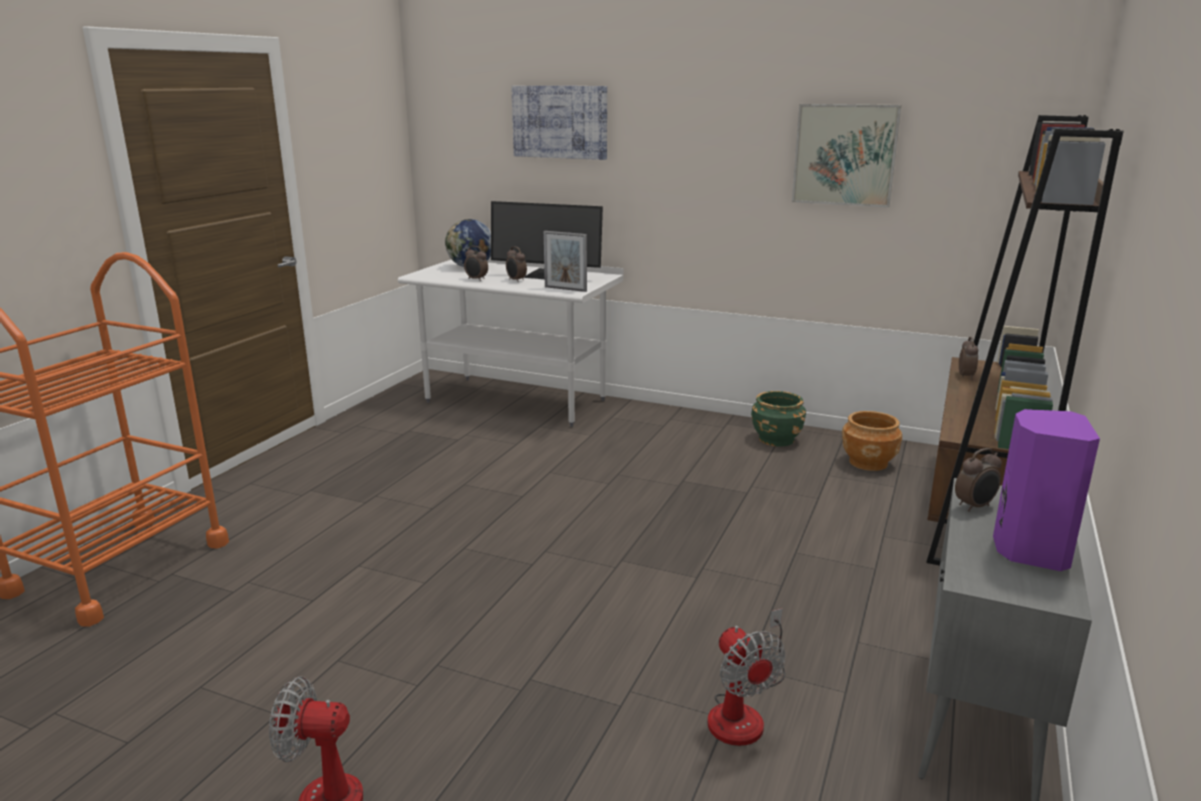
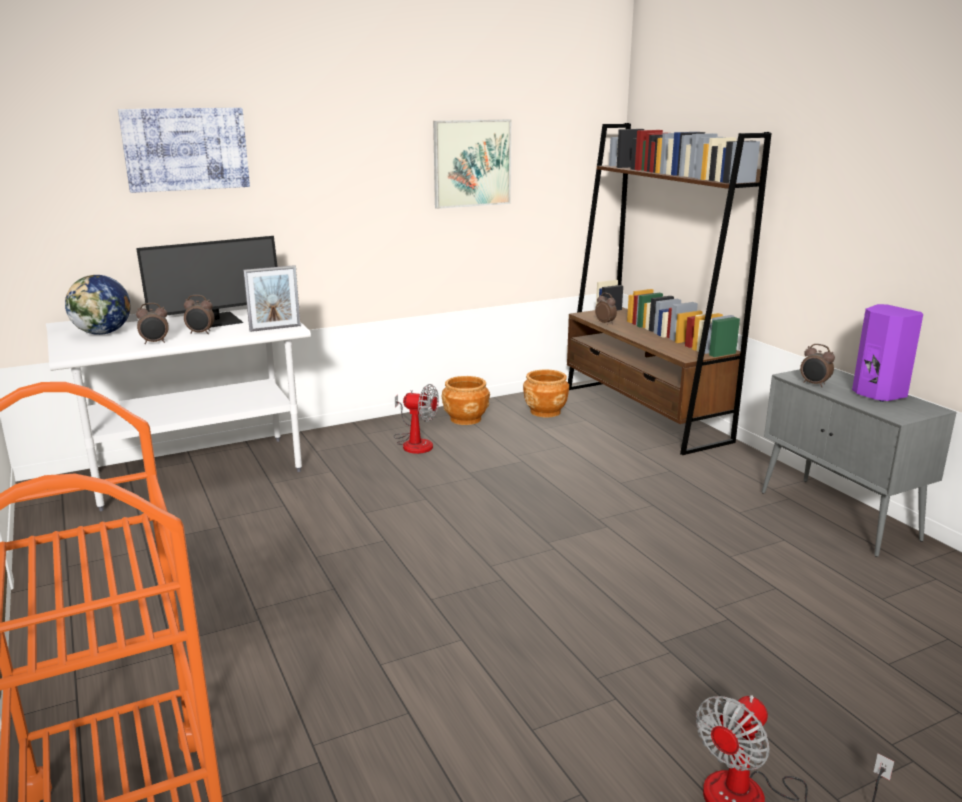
camera: 50 degrees left, 0 degrees up
fan [707,608,786,746] -> fan moved to [394,384,439,454]
green planter [751,391,806,447] -> brown planter [442,376,490,425]
alarm clock [955,448,1002,512] -> alarm clock turned 120 degrees clockwise [800,344,835,387]

